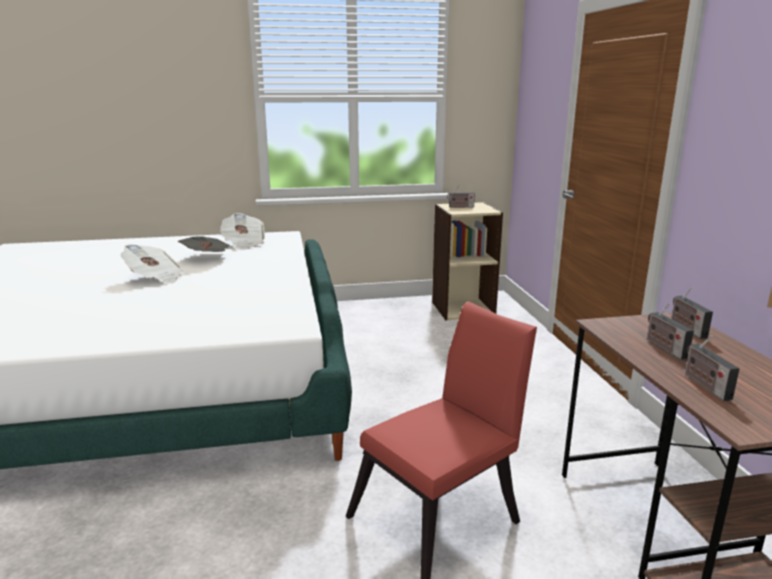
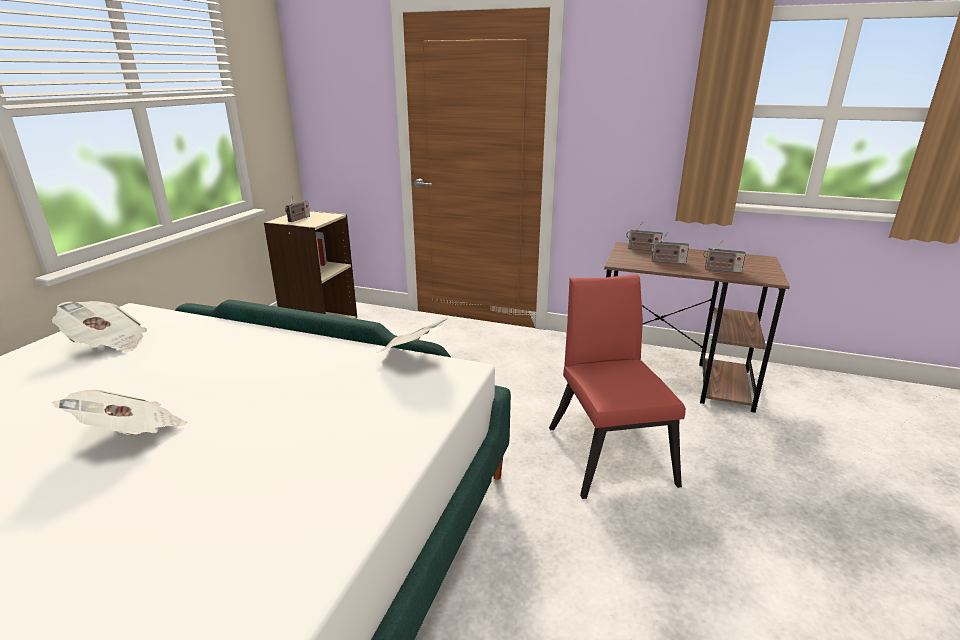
camera: 60 degrees left, 5 degrees up
newspaper [178,236,230,252] -> newspaper moved to [377,317,448,353]

